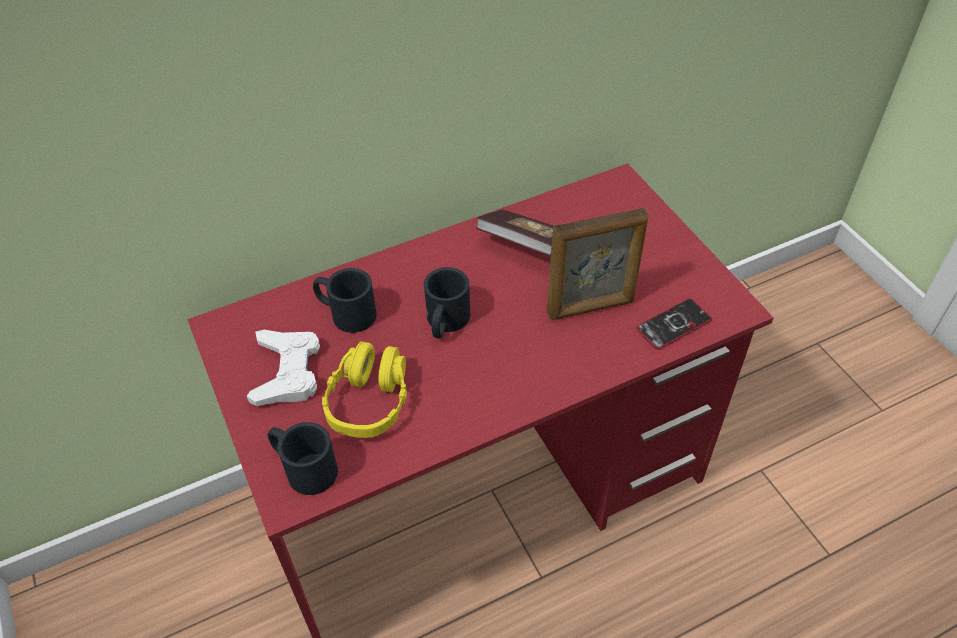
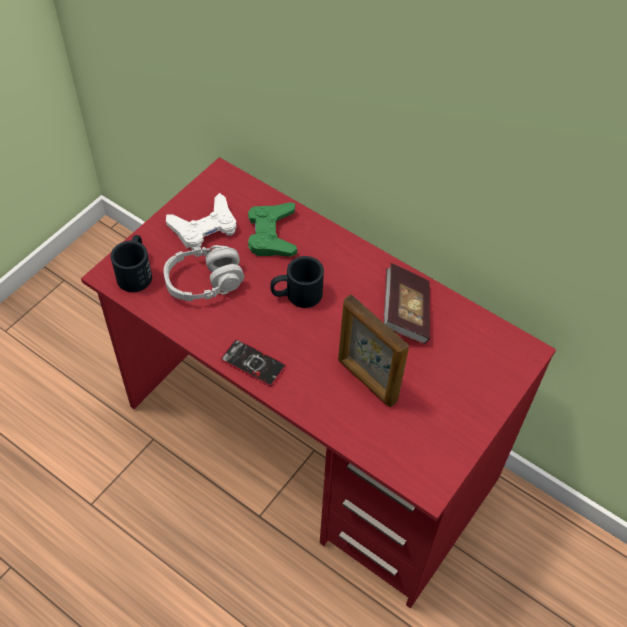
camera: 60 degrees right, 5 degrees up
black mug [313,268,377,333] -> green game controller [248,202,297,257]
yellow headphones [322,341,407,438] -> grey headphones [164,245,245,301]
phone [636,299,712,350] -> phone moved to [221,340,286,386]

